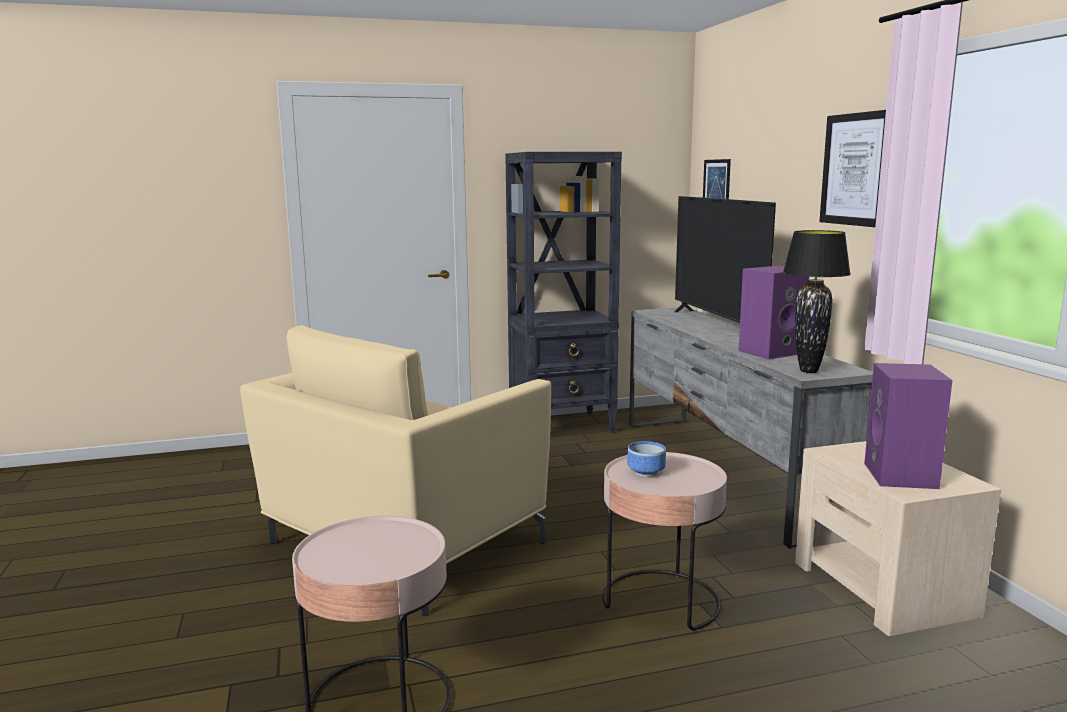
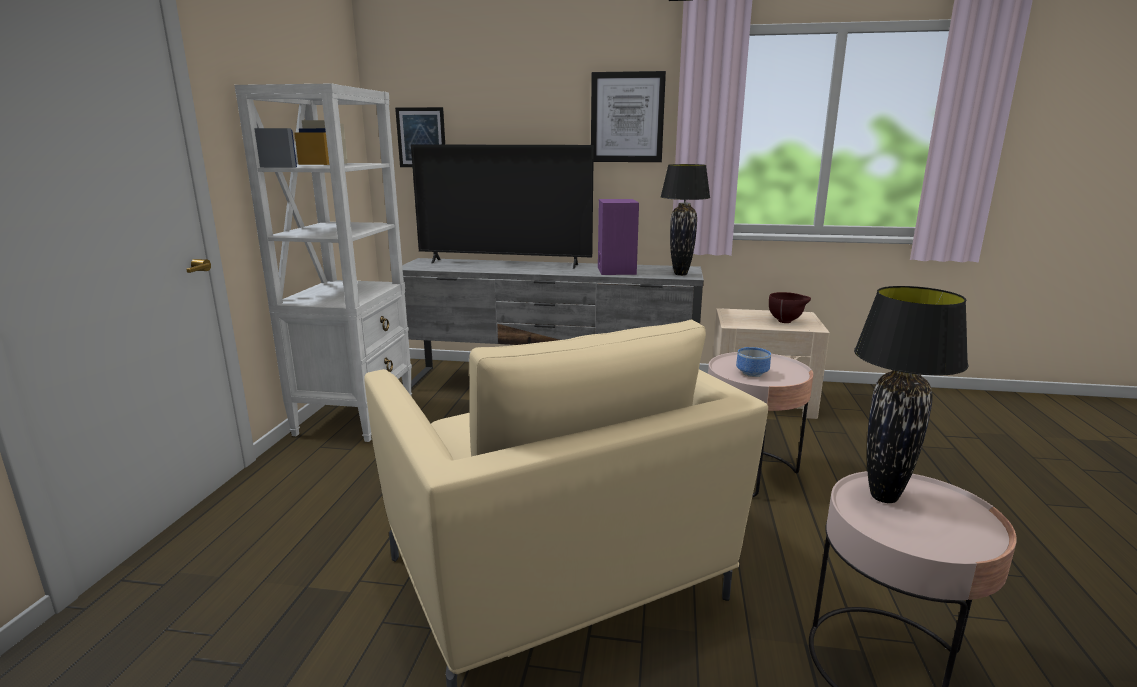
camera: 65 degrees left, 5 degrees up
black bookcase [505,152,622,433] -> white bookcase [234,84,412,442]
purple speaker [864,363,952,489] -> brown bowl [769,292,811,323]
none -> black table lamp [854,286,968,503]

